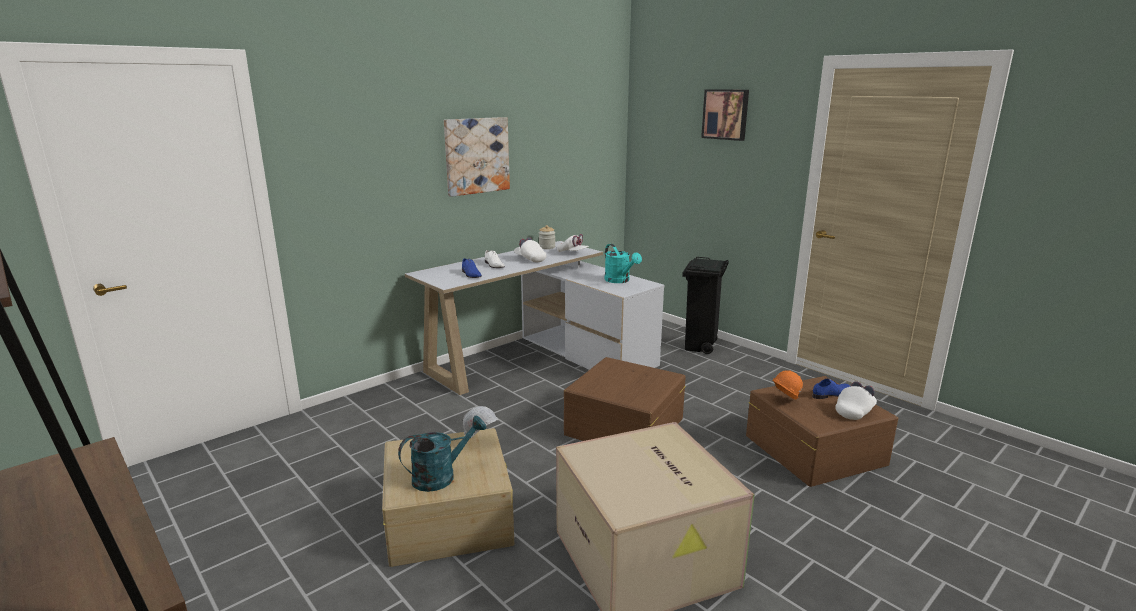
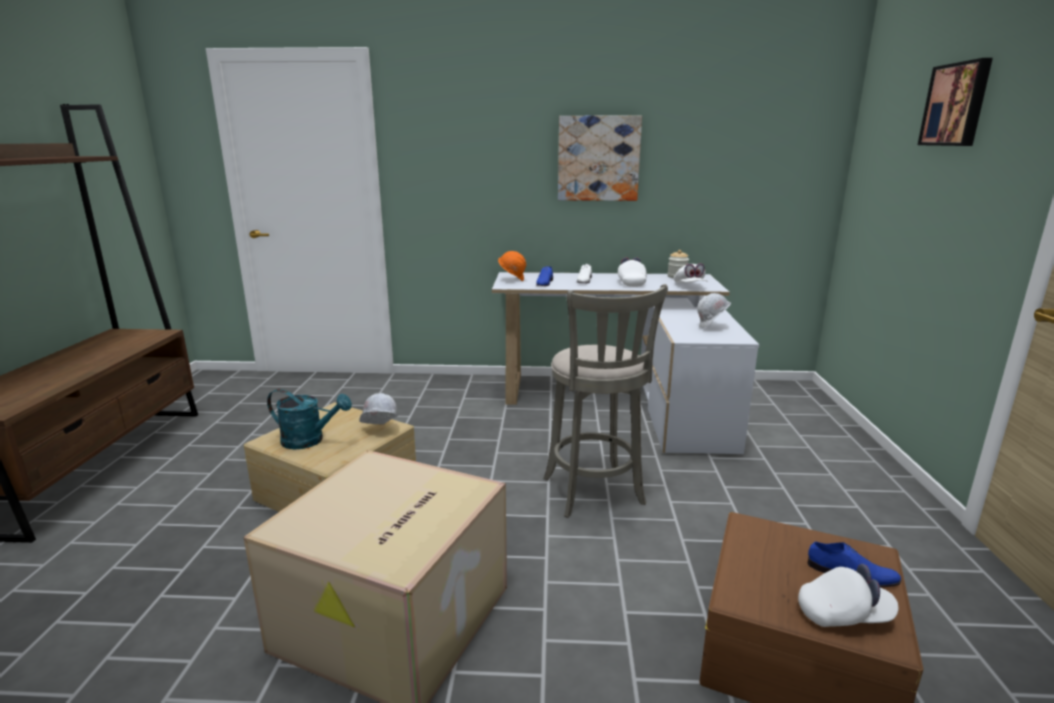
camera: 45 degrees right, 0 degrees up
brown storage box [564,357,686,441] -> grey stool [543,284,668,518]
turquoise watering can [604,244,642,283] -> white hard hat [697,293,731,328]
black trash can [682,257,729,354] -> none
orange hard hat [773,370,803,400] -> orange hard hat moved to [498,251,526,281]

